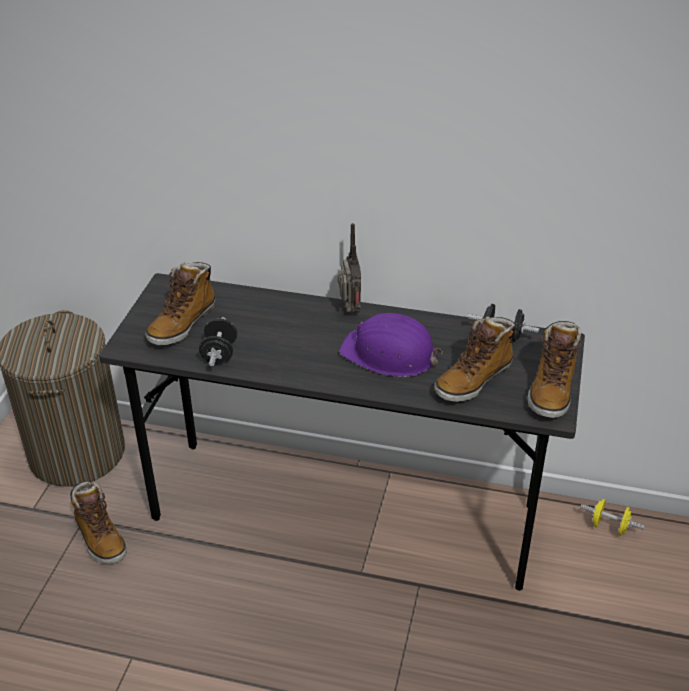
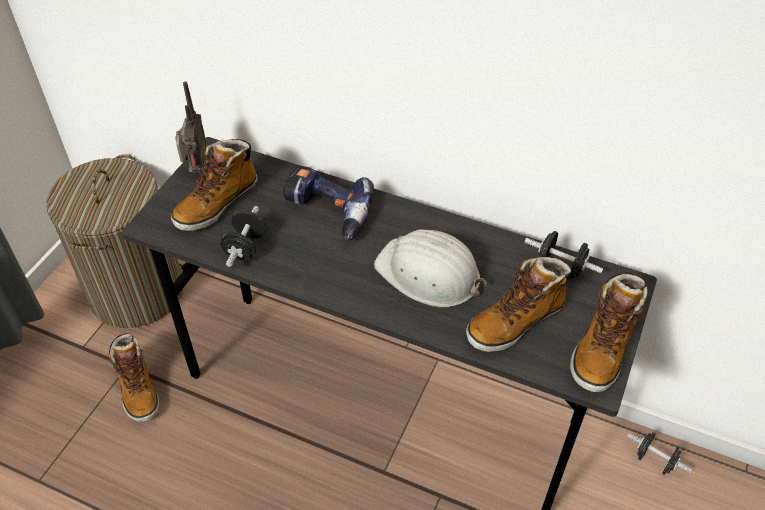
camera: 10 degrees right, 10 degrees up
radio [338,223,361,313] -> radio moved to [175,81,207,174]
purple hard hat [339,313,443,377] -> white hard hat [374,230,487,308]
yellow dumbbell [581,499,644,536] -> black dumbbell [627,432,692,475]
none -> power drill [283,165,374,241]

